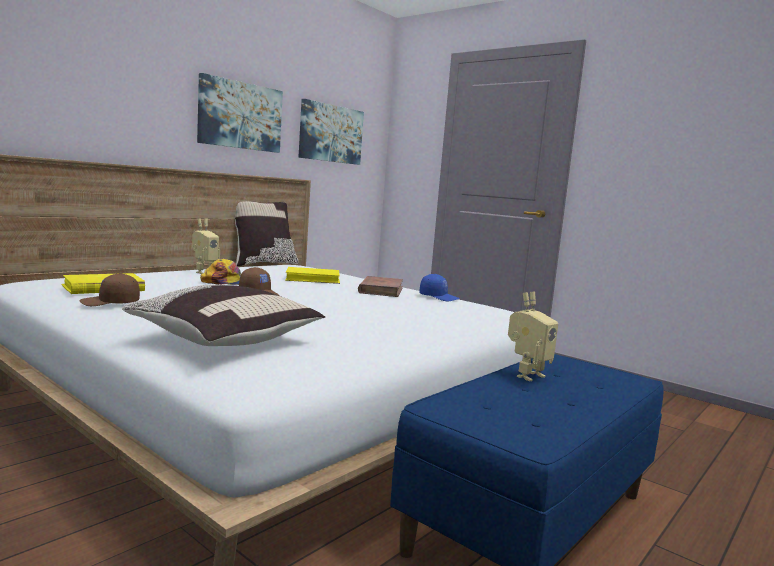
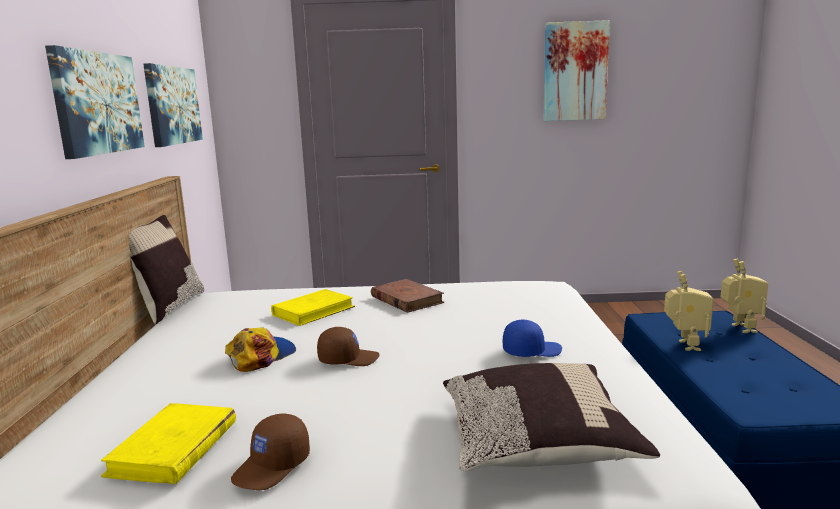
camera: 40 degrees left, 5 degrees up
toy robot [192,218,220,274] -> toy robot moved to [721,259,769,333]
blue cap [420,274,460,301] -> blue cap moved to [503,320,562,357]
none -> picture [543,20,610,121]

